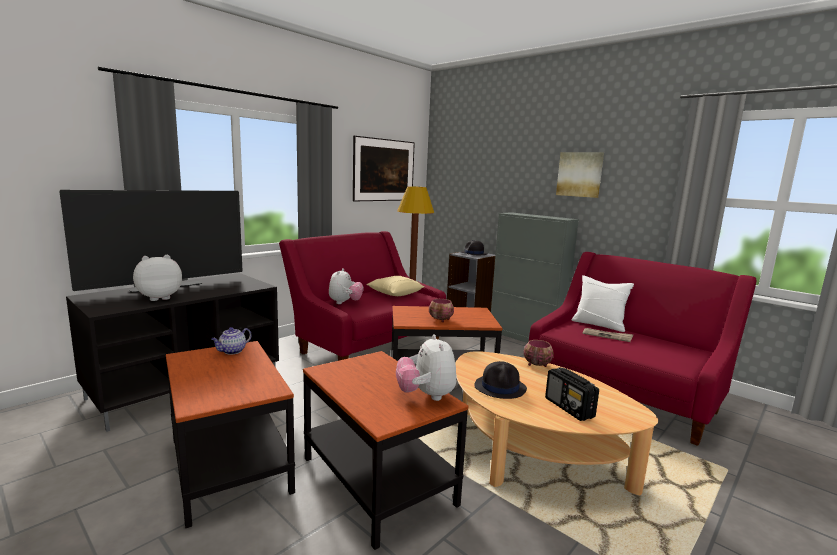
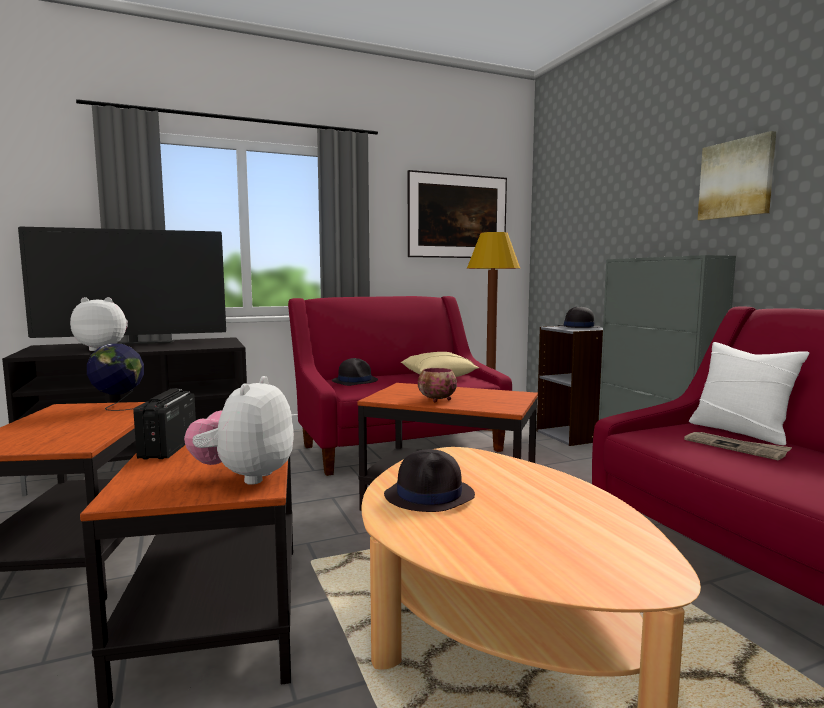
camera: 25 degrees right, 5 degrees down
teapot [211,327,252,354] -> globe [87,343,144,411]
plush toy [329,268,364,304] -> black hat [332,358,378,386]
bowl [524,340,554,367] -> none
radio [545,368,599,421] -> radio moved to [133,388,196,459]

